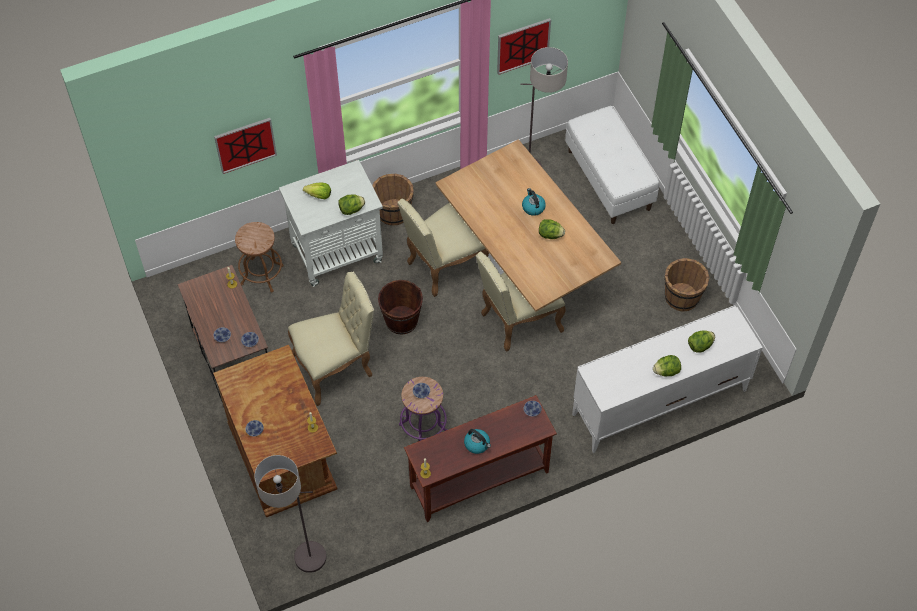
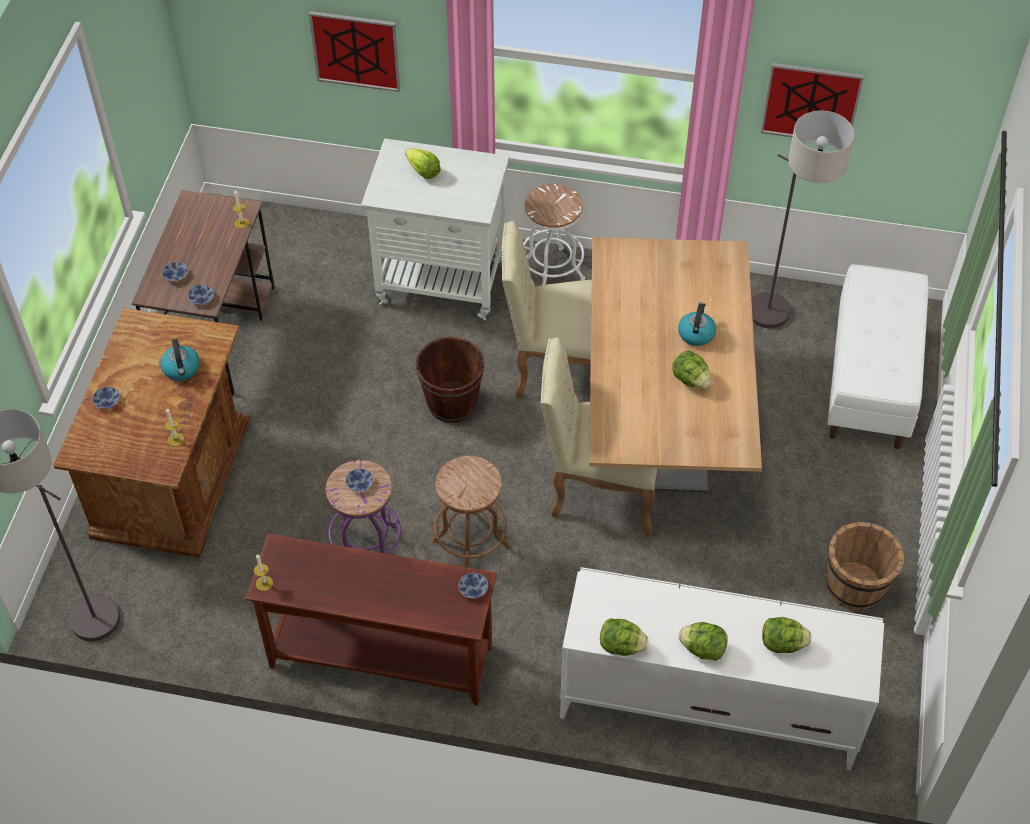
camera: 35 degrees right, 5 degrees down
brown stool [235,222,284,292] -> brown stool moved to [432,456,510,568]
beige chair [288,271,374,406] -> none
lettuce [339,194,365,215] -> lettuce moved to [600,618,649,656]
brown bucket [372,173,414,226] -> white stool [523,184,585,285]
kettle [464,429,491,454] -> kettle moved to [160,339,200,381]

